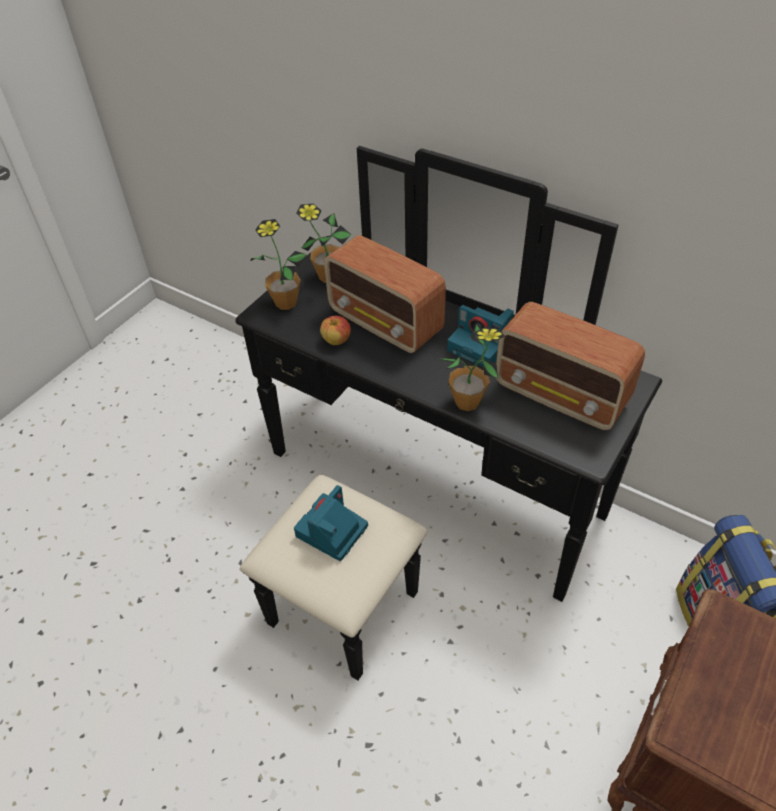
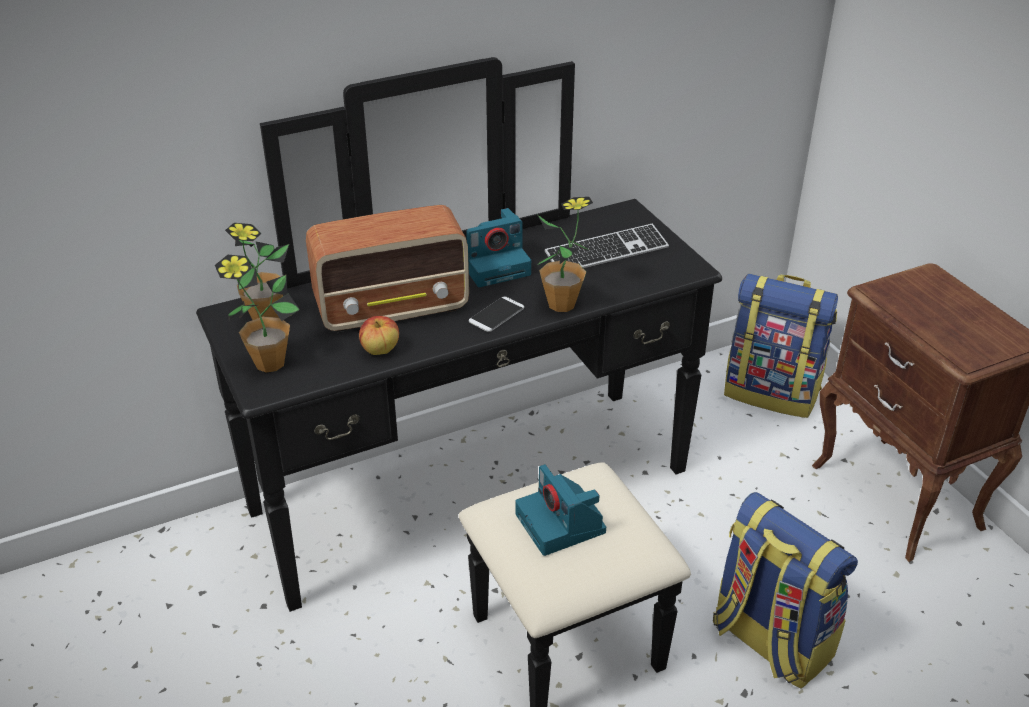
camera: 60 degrees left, 10 degrees down
radio [496,302,645,430] -> keyboard [545,224,669,268]
none -> phone [469,296,524,332]
none -> backpack [713,492,858,689]

